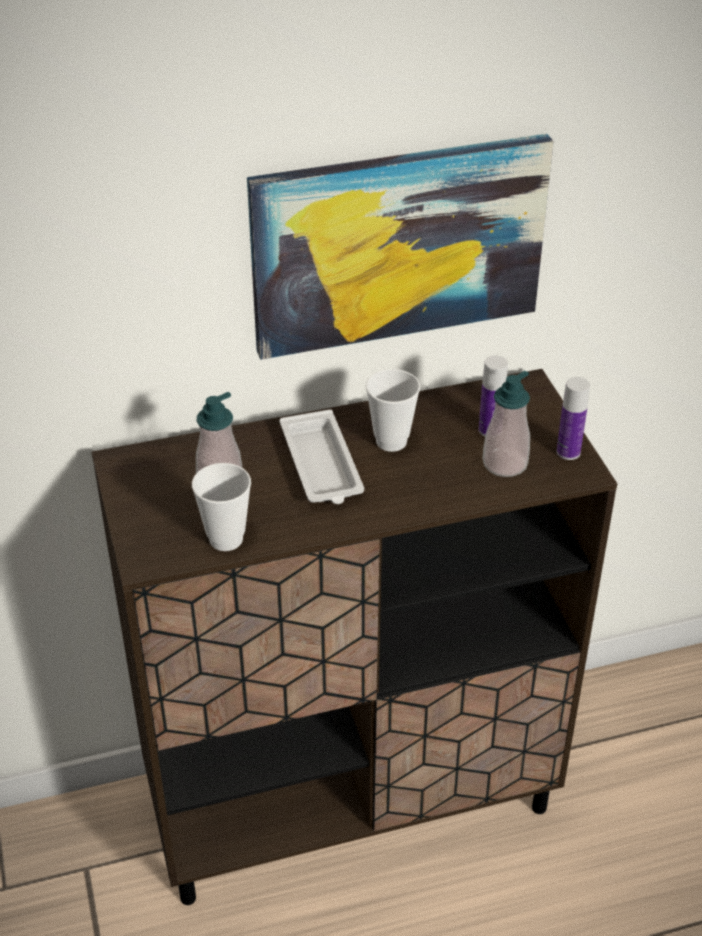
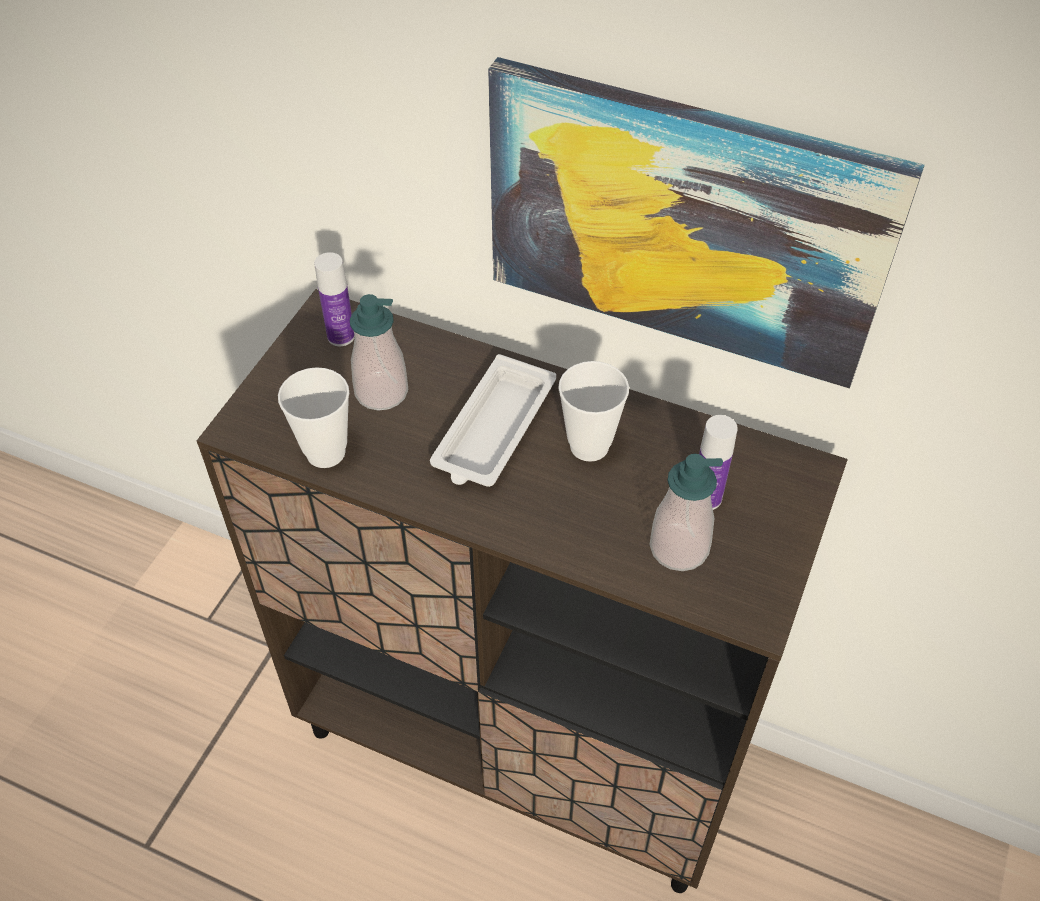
camera: 40 degrees right, 10 degrees up
bottle [557,377,590,460] -> bottle moved to [314,252,355,346]

